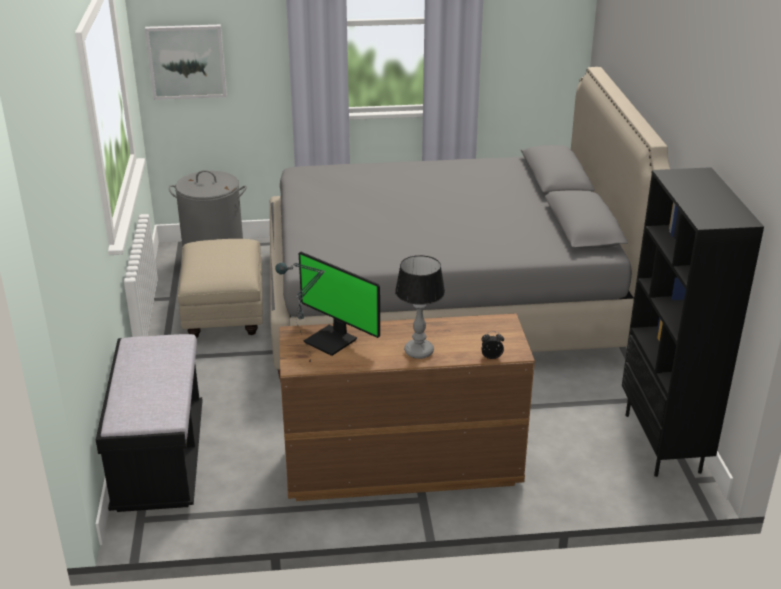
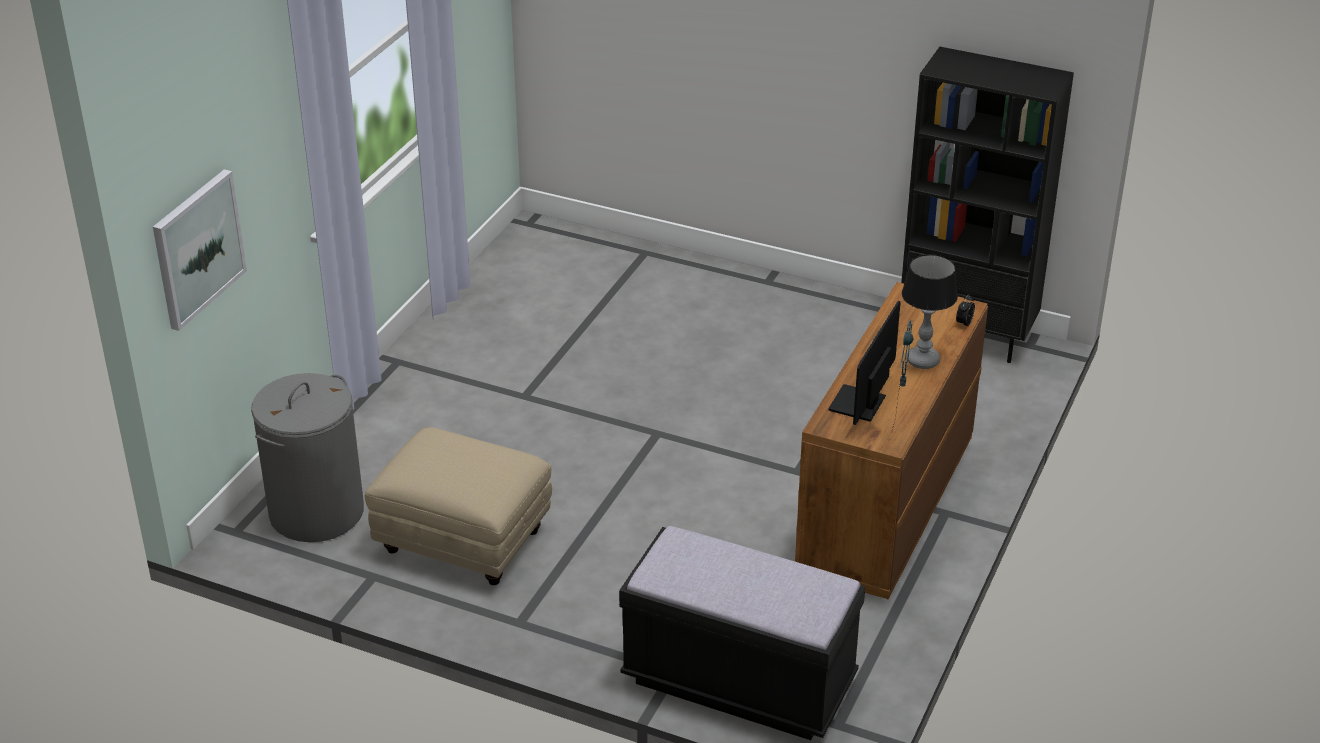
camera: 60 degrees left, 5 degrees up
grey bed [270,67,670,382] -> none
monitor [299,252,380,356] -> monitor turned 135 degrees clockwise [828,301,901,425]

